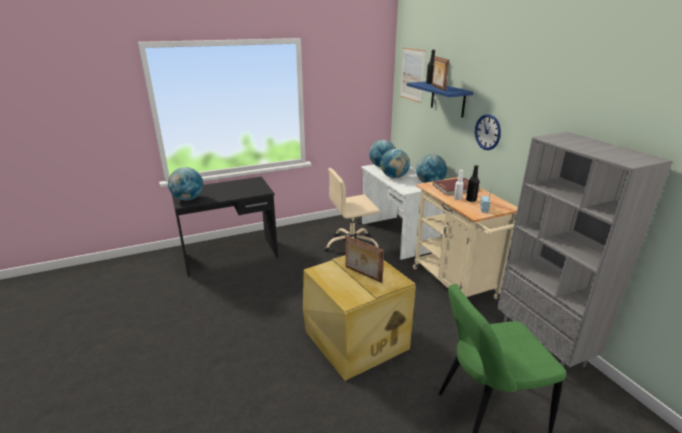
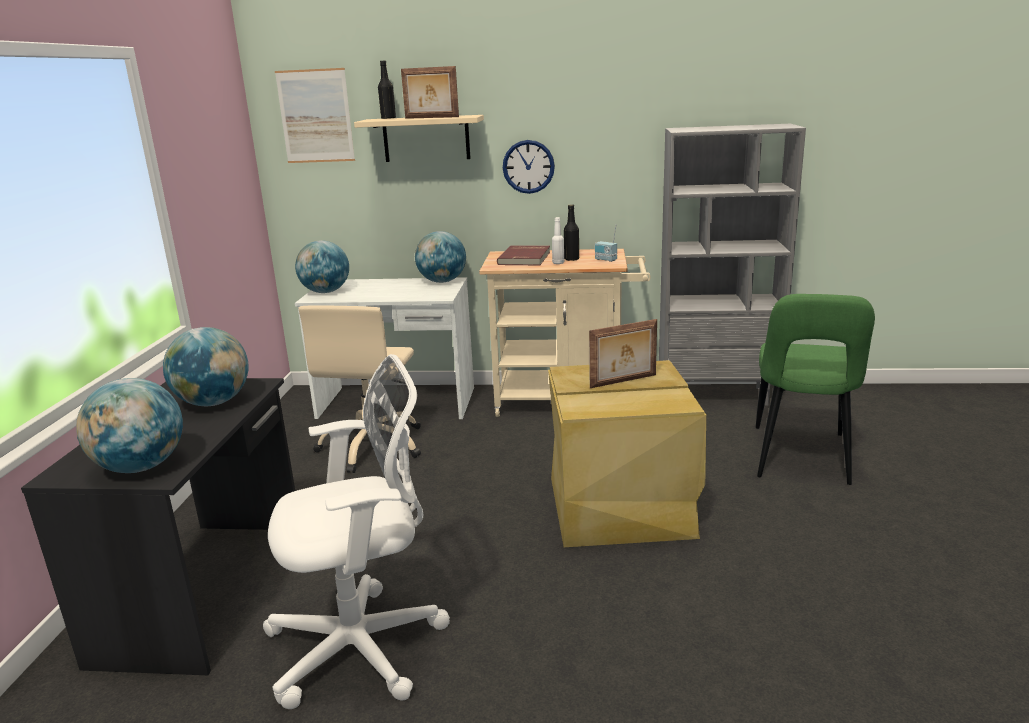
camera: 60 degrees left, 5 degrees down
globe [381,149,410,178] -> globe moved to [163,327,248,406]
blue shelf [407,81,473,118] -> beige shelf [354,115,484,162]
none -> white office chair [263,354,450,709]

